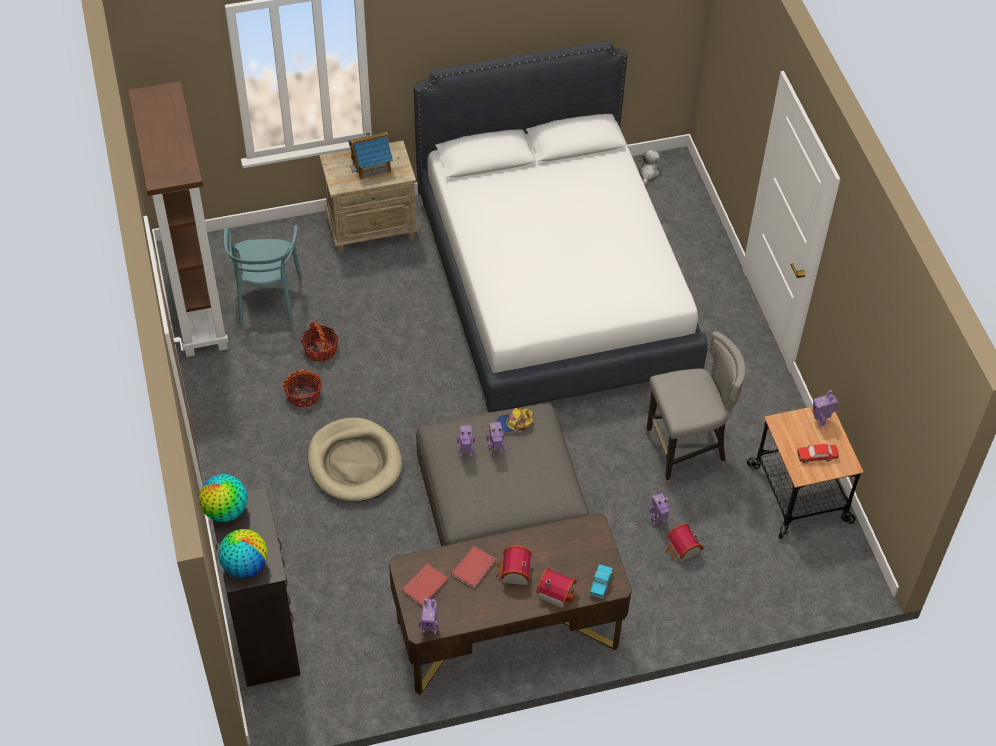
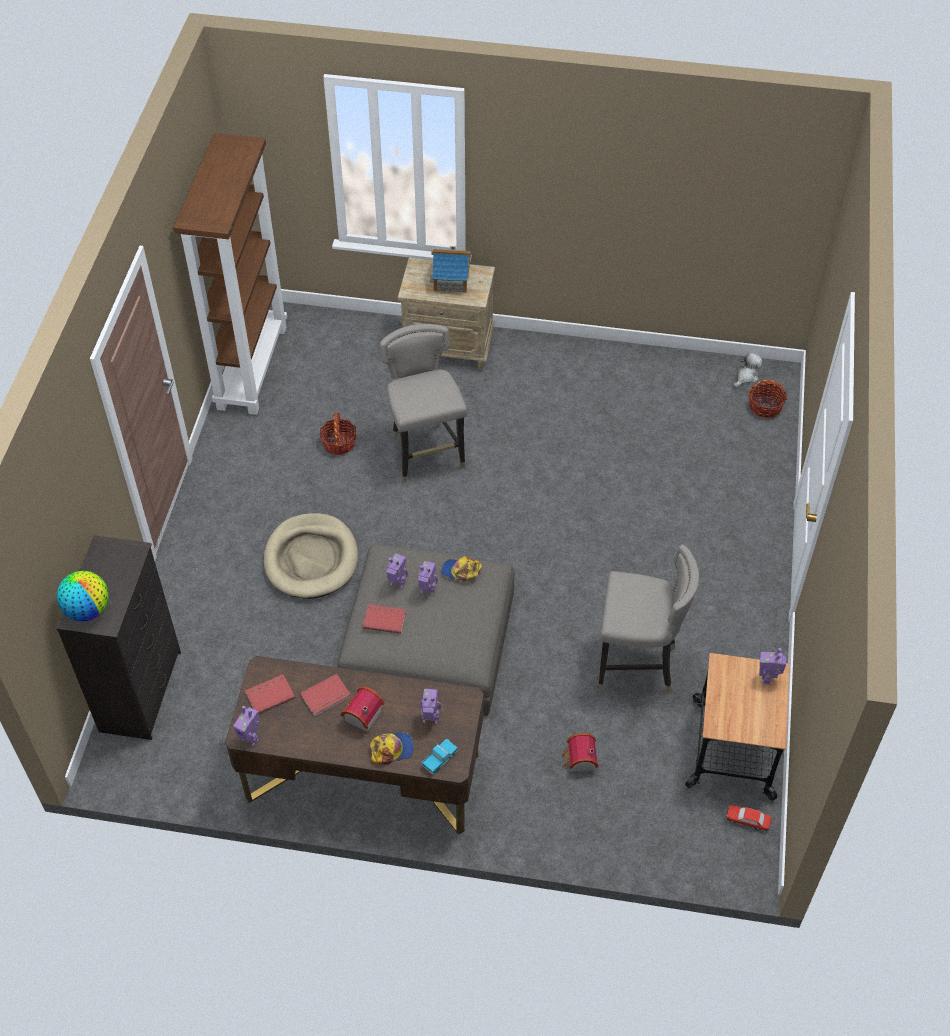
camera: 25 degrees right, 0 degrees up
globe [199,474,247,522] -> none
turquoise chair [224,225,301,325] -> none
basket [283,369,322,408] -> basket moved to [749,379,787,418]
white bed [414,41,708,413] -> none
toy house [536,567,577,608] -> cap [370,732,414,765]
toy robot [649,493,669,525] -> toy robot moved to [420,689,441,724]
toy car [797,444,839,463] -> toy car moved to [726,805,771,831]
none -> red book [363,604,406,634]
none -> grey stool [380,324,467,483]

